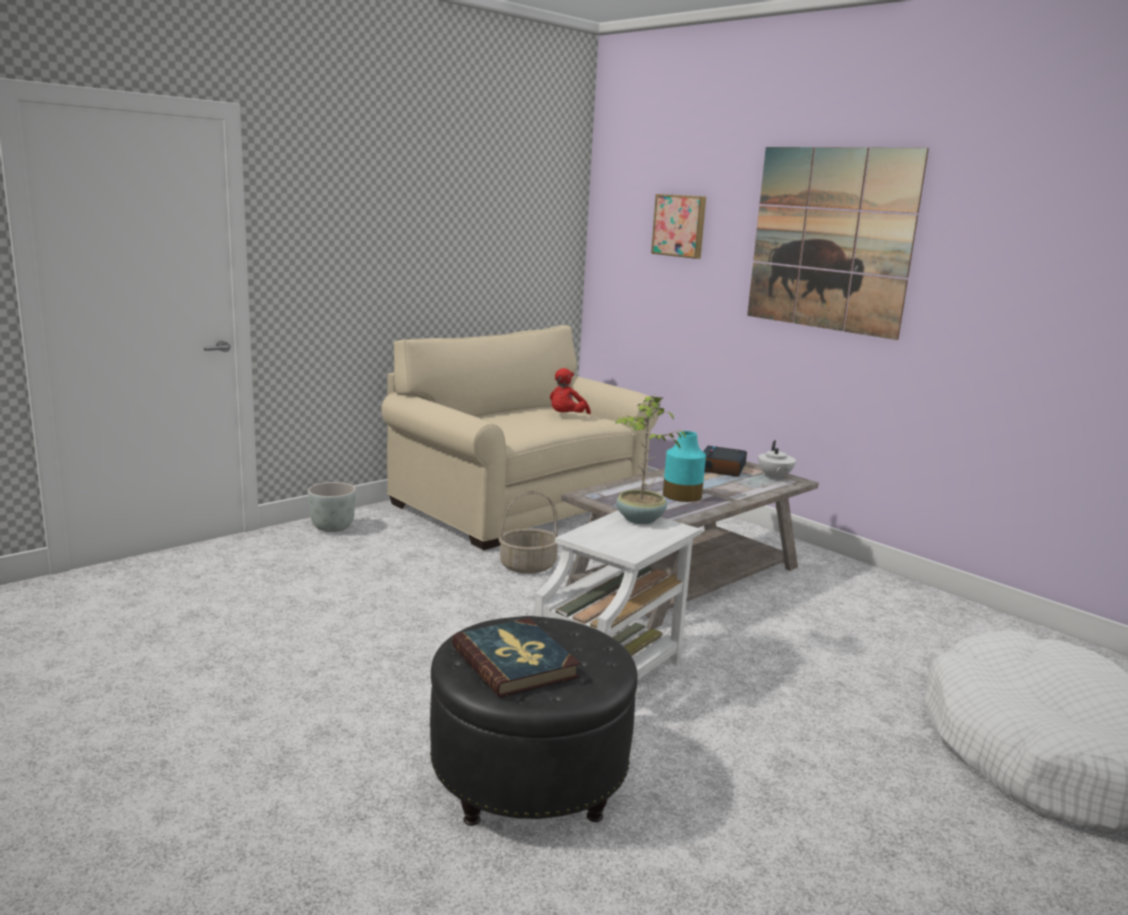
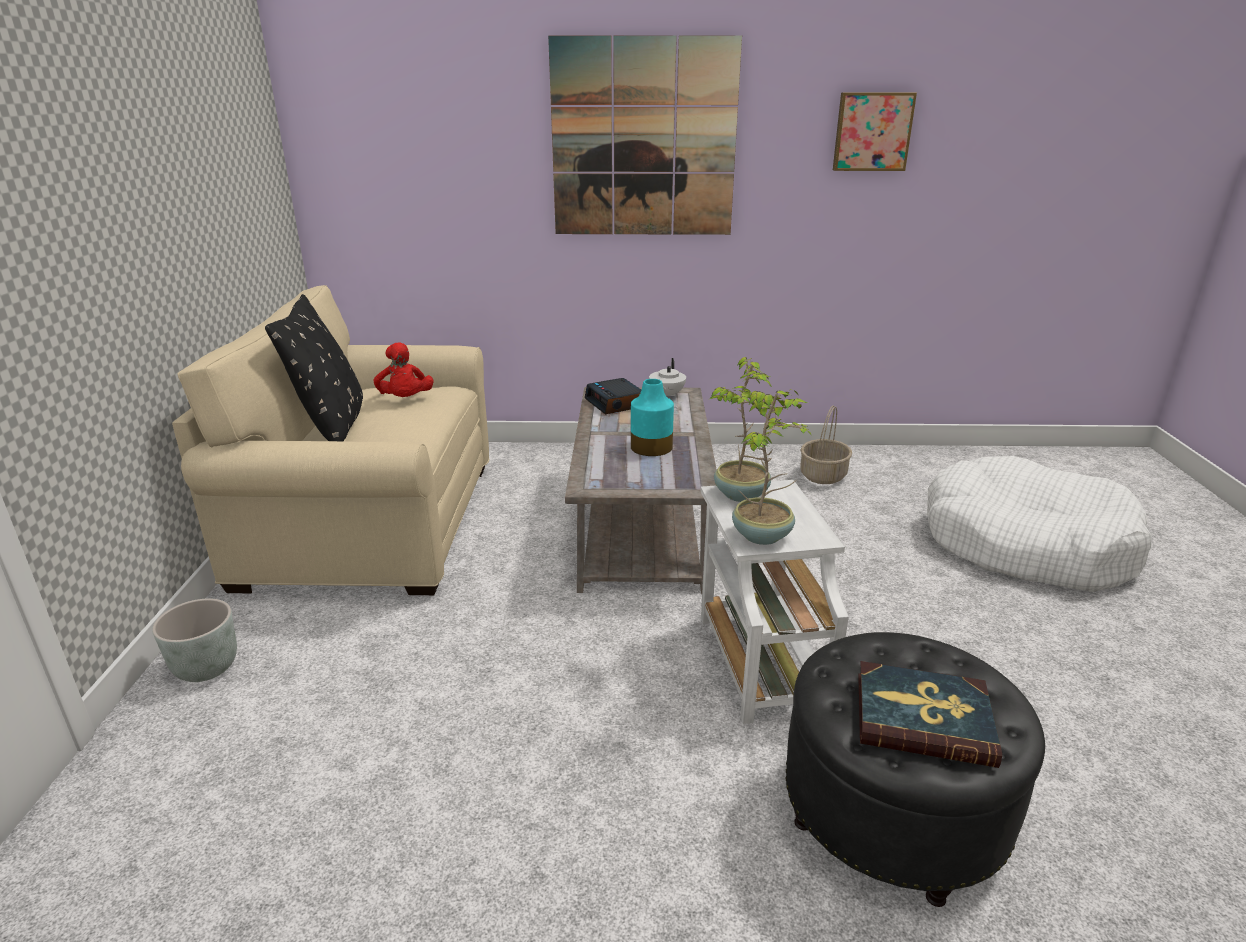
camera: 45 degrees left, 10 degrees up
basket [499,491,558,574] -> basket moved to [800,405,852,484]
picture [651,194,706,259] -> picture moved to [833,92,917,171]
white teapot [758,440,796,480] -> white teapot turned 60 degrees clockwise [649,358,686,397]
none -> black pillow [265,294,363,441]
none -> potted plant [732,390,812,545]

